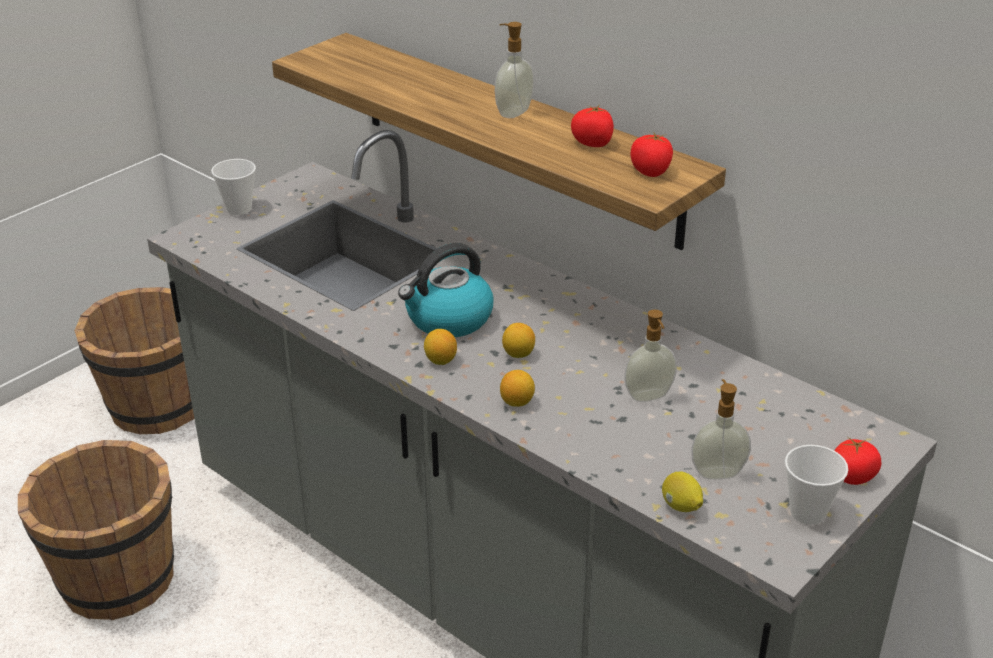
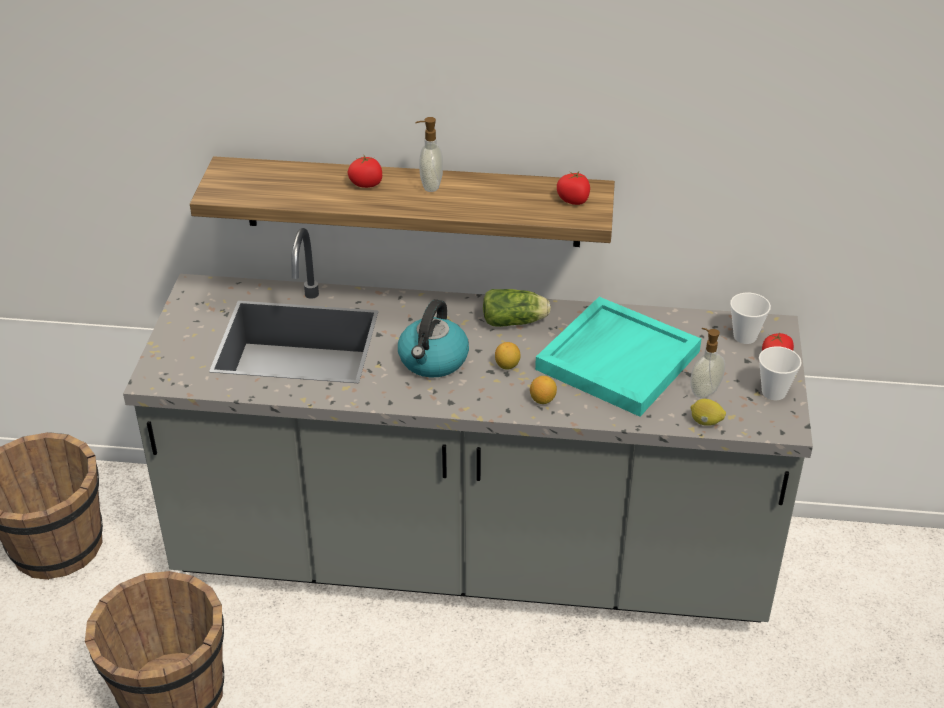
camera: 35 degrees left, 5 degrees up
cup [211,159,256,215] -> cup moved to [730,293,771,344]
lemon [424,329,457,365] -> none
tomato [571,105,614,147] -> tomato moved to [348,154,382,188]
soap dispenser [624,310,677,402] -> turquoise tray [535,297,701,417]
none -> lettuce [483,289,551,327]

